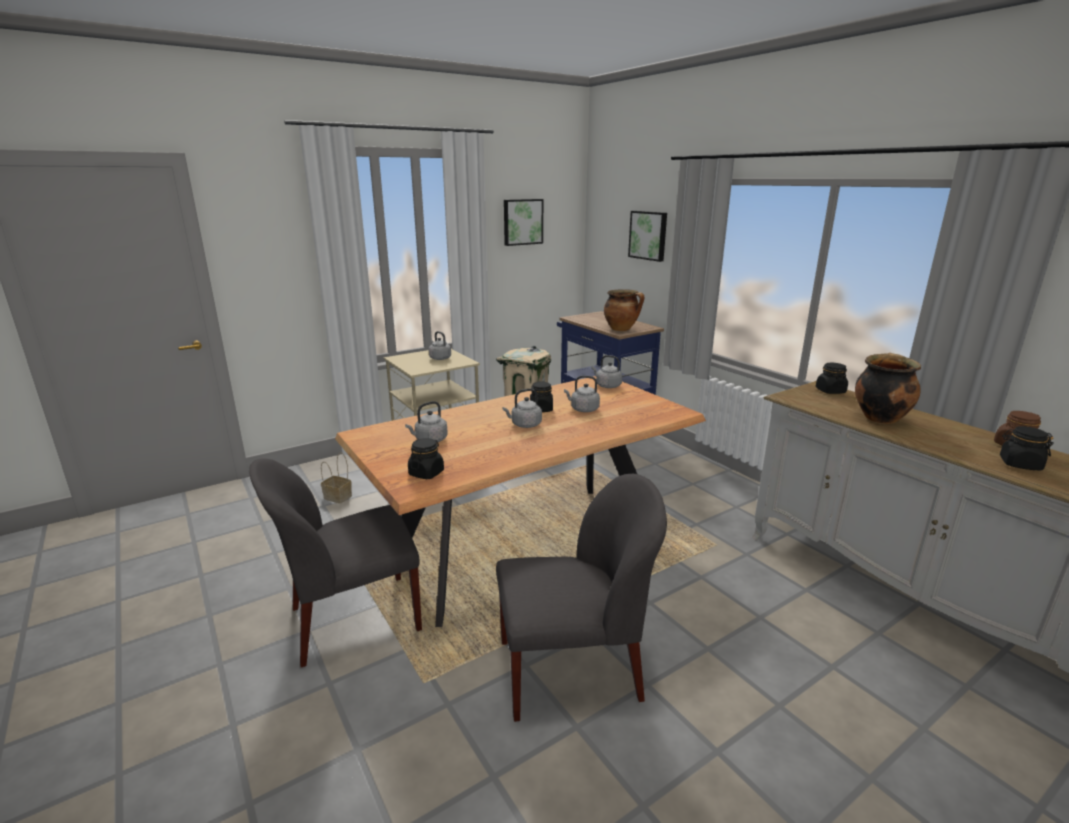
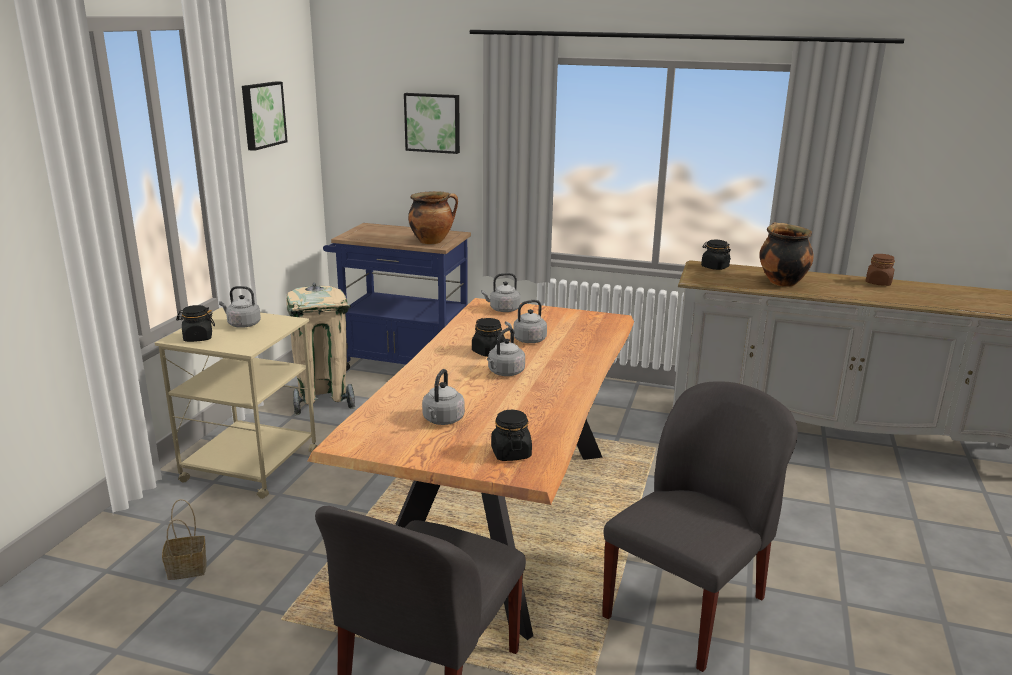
camera: 40 degrees left, 0 degrees up
black jar [1000,426,1054,471] -> black jar moved to [176,305,215,342]

